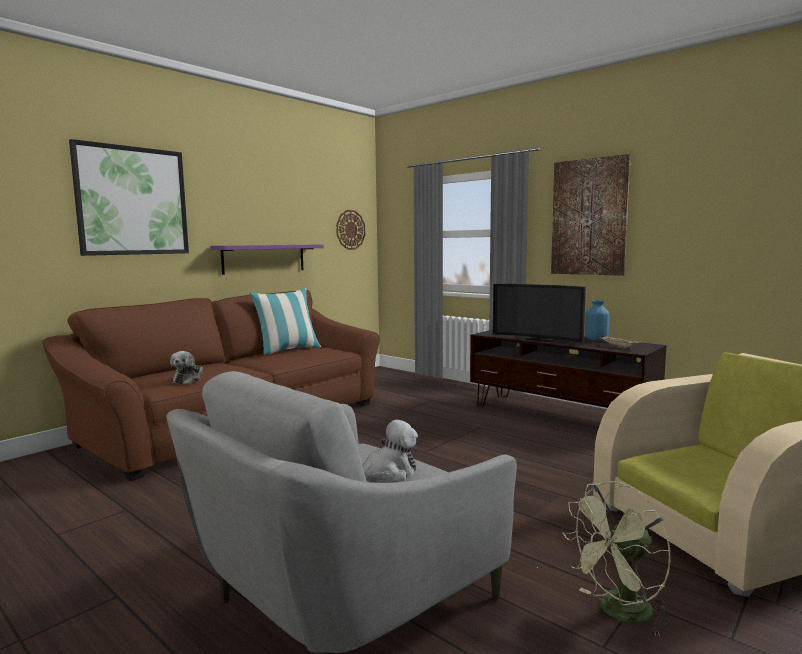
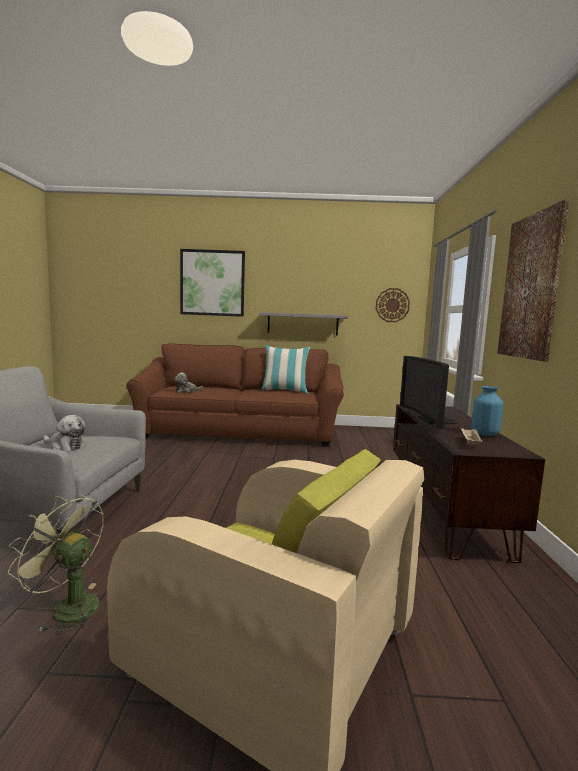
camera: 50 degrees right, 0 degrees up
purple shelf [210,244,324,275] -> grey shelf [259,312,348,336]

